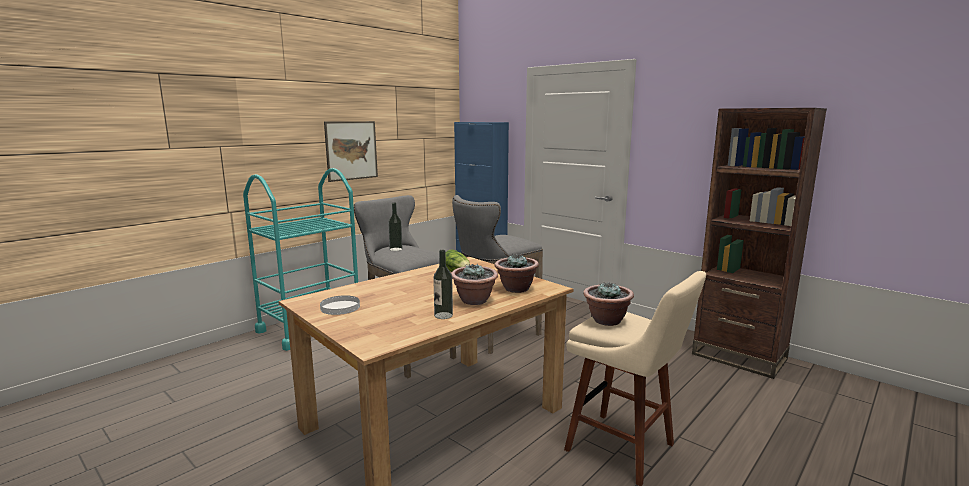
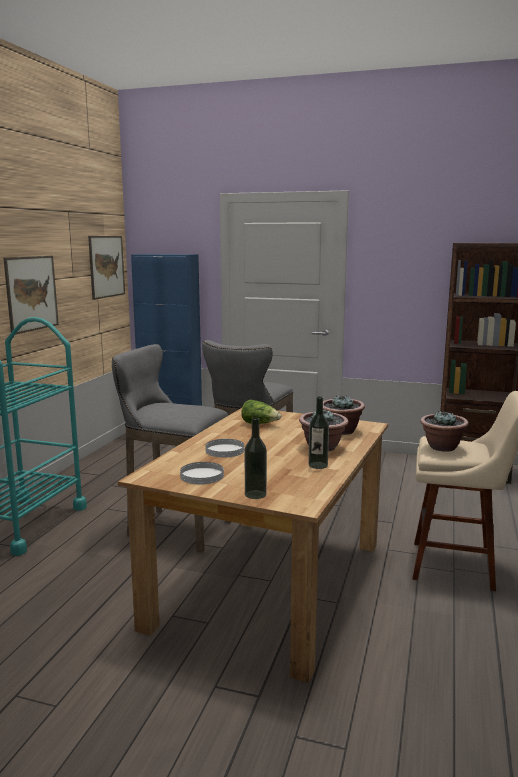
camera: 25 degrees left, 0 degrees up
bottle [388,203,403,251] -> bottle moved to [245,417,267,499]
none -> picture [88,236,125,300]
none -> white plate [205,439,244,458]

